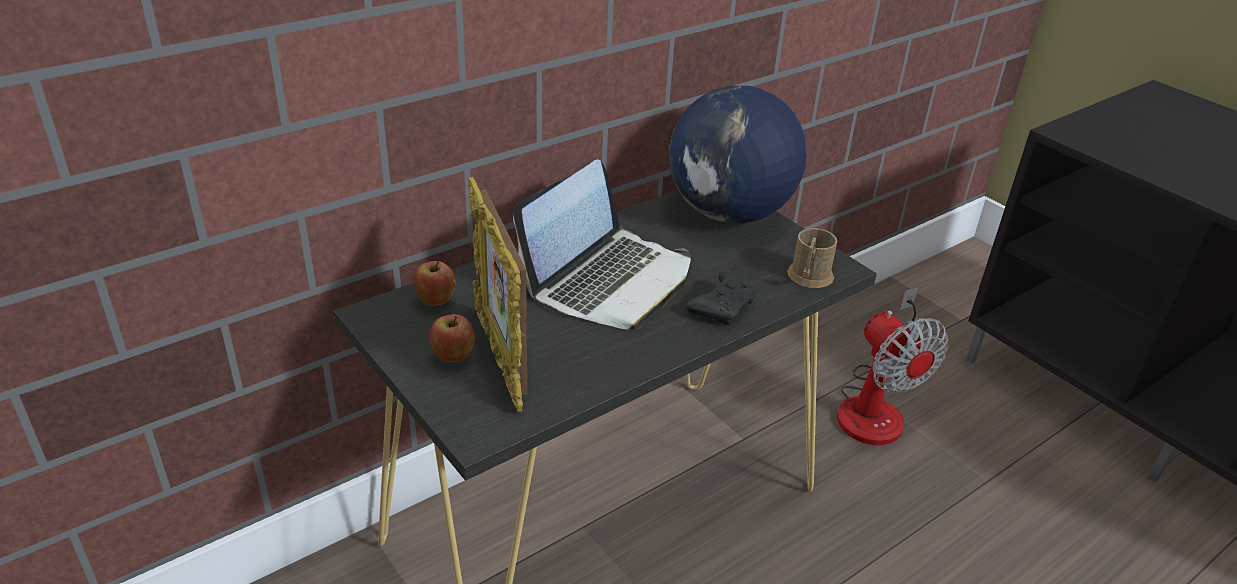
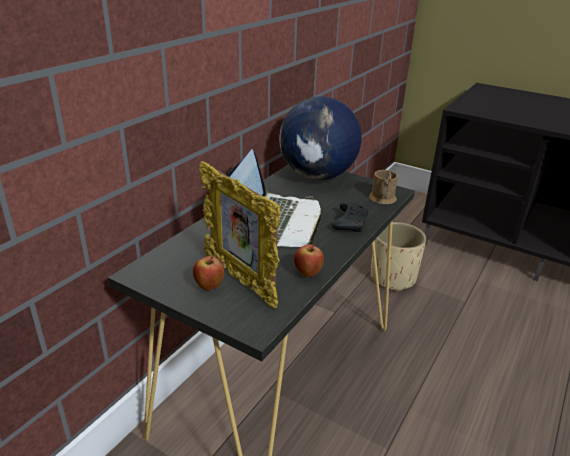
camera: 20 degrees left, 5 degrees down
apple [413,261,455,306] -> apple moved to [294,244,324,277]
fan [837,287,948,445] -> beige planter [371,222,426,292]

